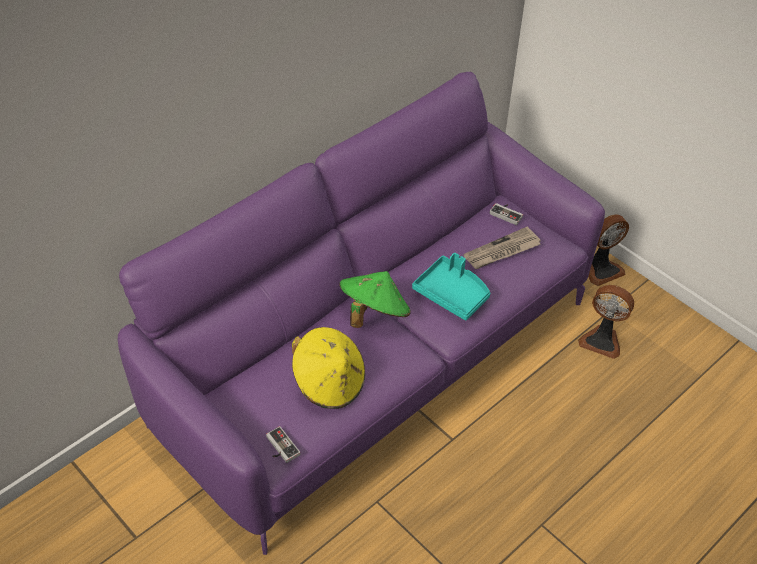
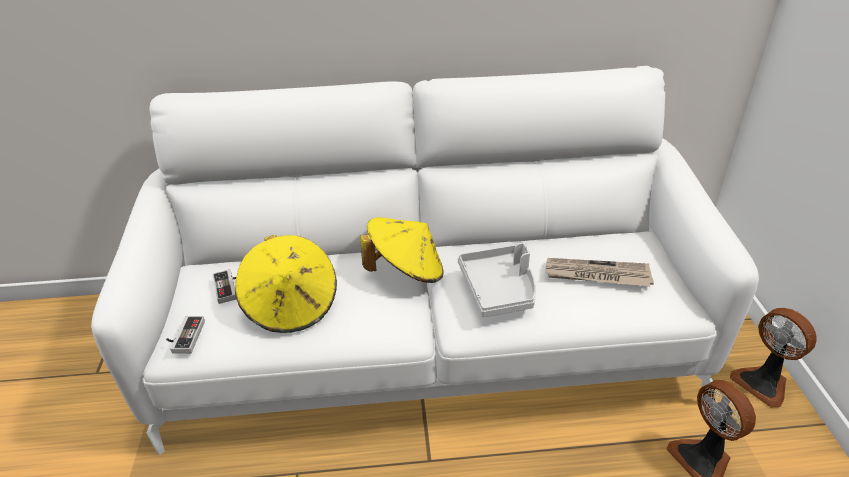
camera: 40 degrees right, 10 degrees down
purple sofa [118,72,605,555] -> white sofa [91,66,759,455]
green hat [339,271,411,328] -> yellow hat [360,217,443,283]
turquoise tray [412,253,490,321] -> grey tray [458,243,536,317]
game controller [490,203,523,225] -> game controller moved to [212,270,236,304]
fan [588,215,629,286] -> fan turned 45 degrees clockwise [730,308,817,408]

